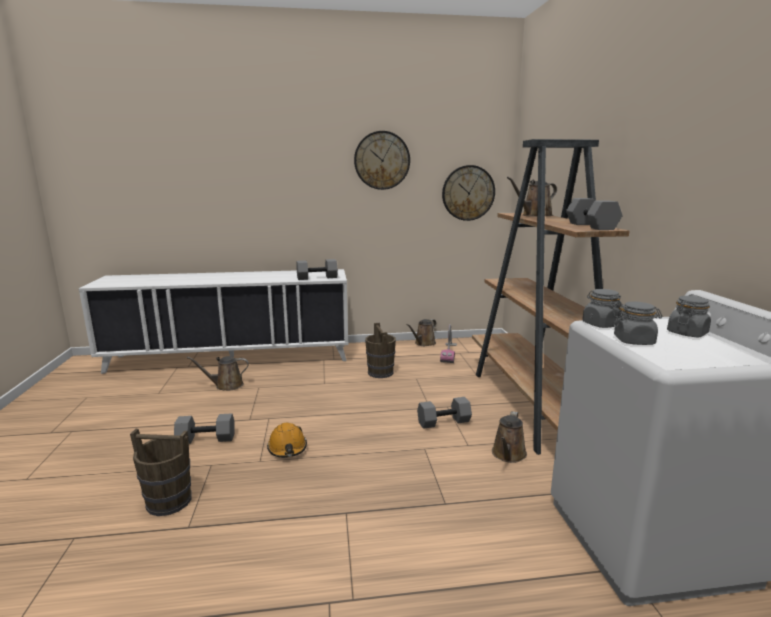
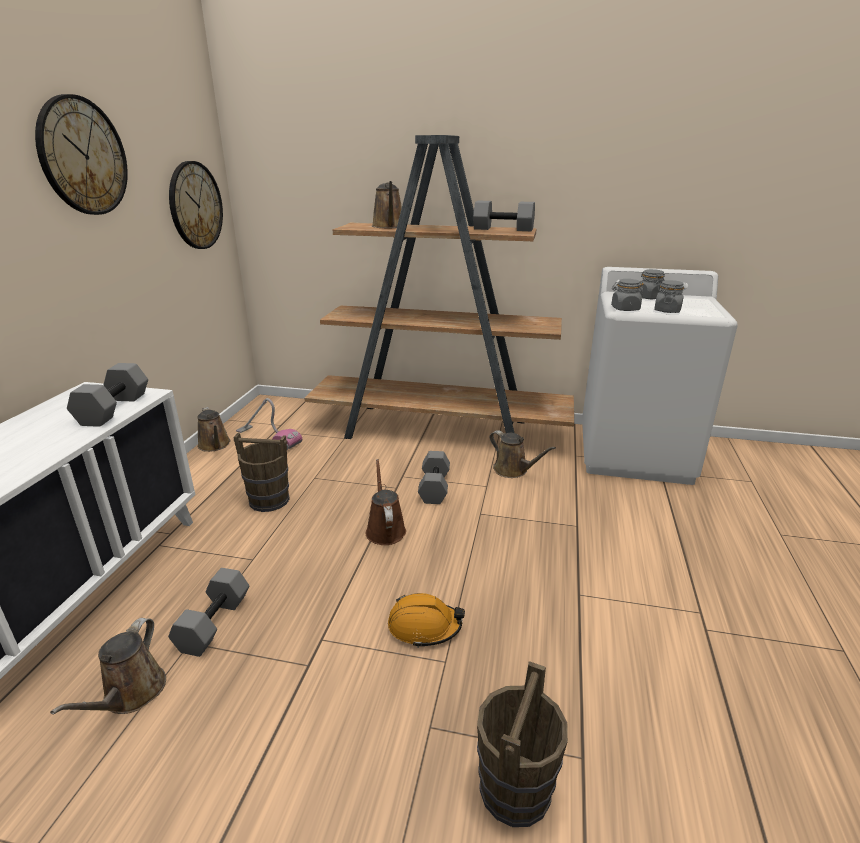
camera: 70 degrees left, 10 degrees up
grey dumbbell [174,413,235,444] -> grey dumbbell moved to [168,568,249,657]
none -> brown watering can [366,459,406,545]

